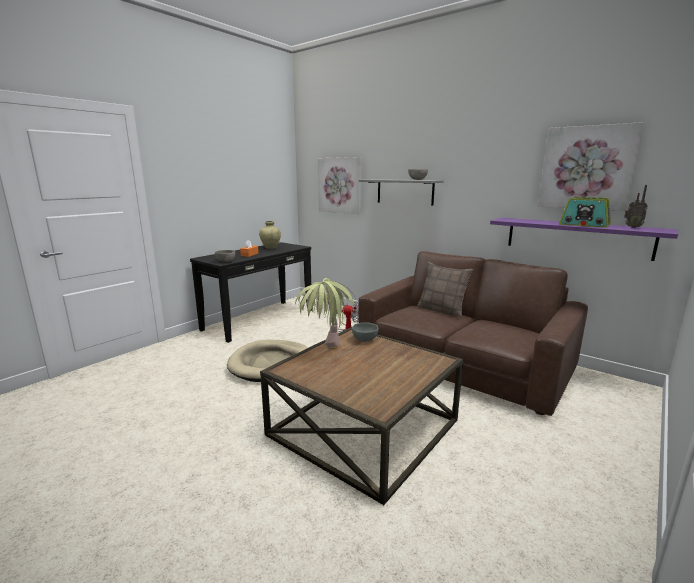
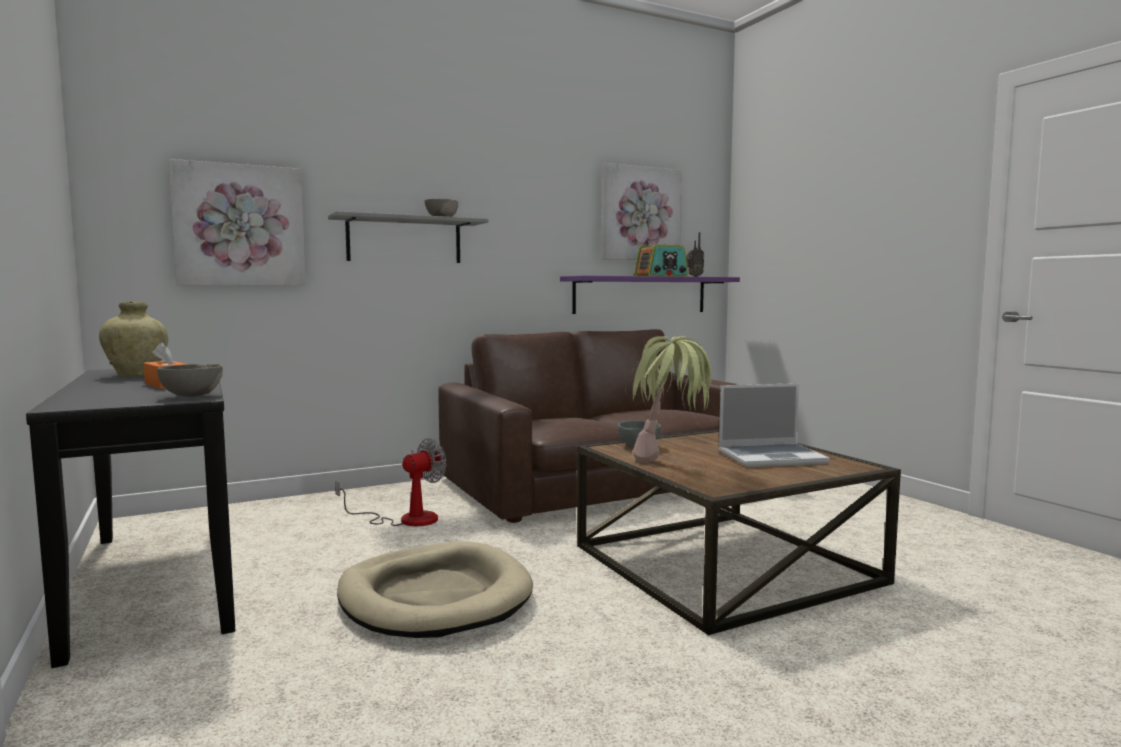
camera: 65 degrees left, 10 degrees down
pillow [417,262,473,318] -> none
none -> laptop [718,383,830,467]

